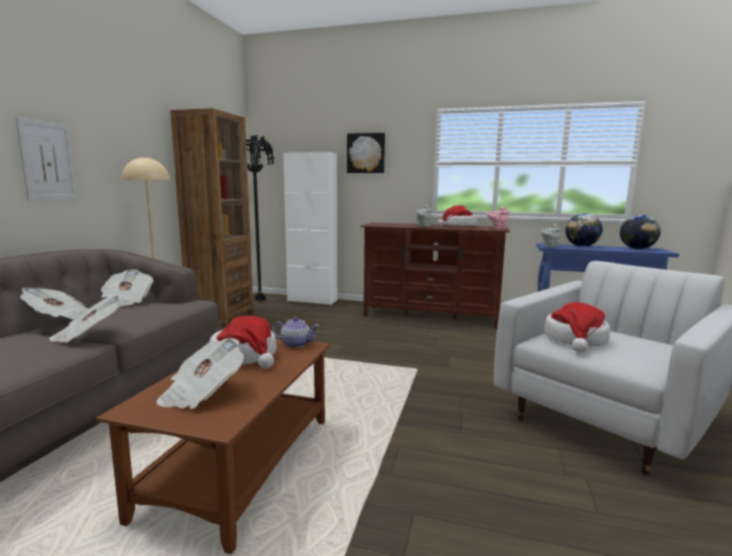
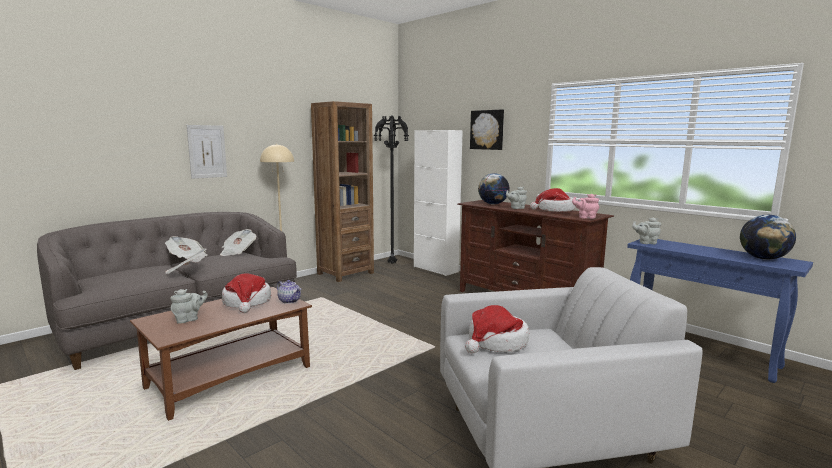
camera: 30 degrees right, 0 degrees up
newspaper [157,338,244,409] -> grey teapot [170,289,208,324]
globe [565,213,603,247] -> globe moved to [478,173,510,204]

